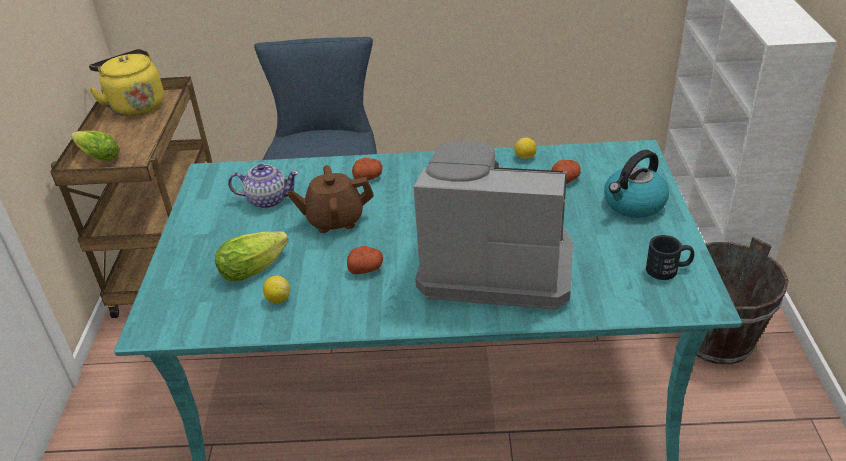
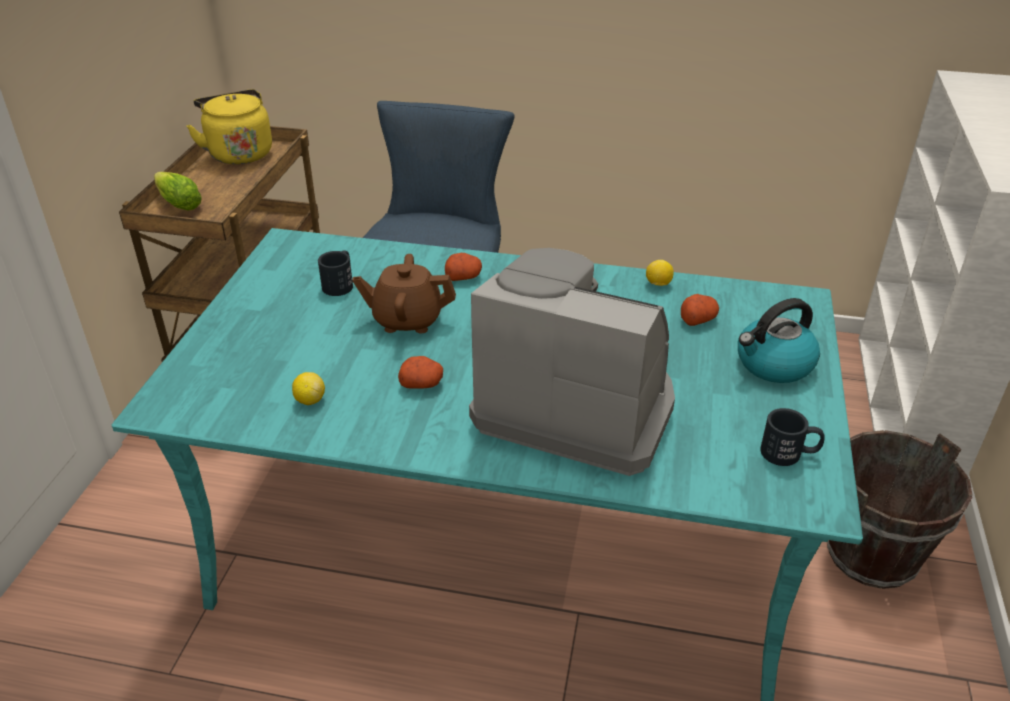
camera: 10 degrees right, 0 degrees up
lettuce [215,231,289,281] -> none
teapot [228,164,299,209] -> black mug [318,250,353,296]

